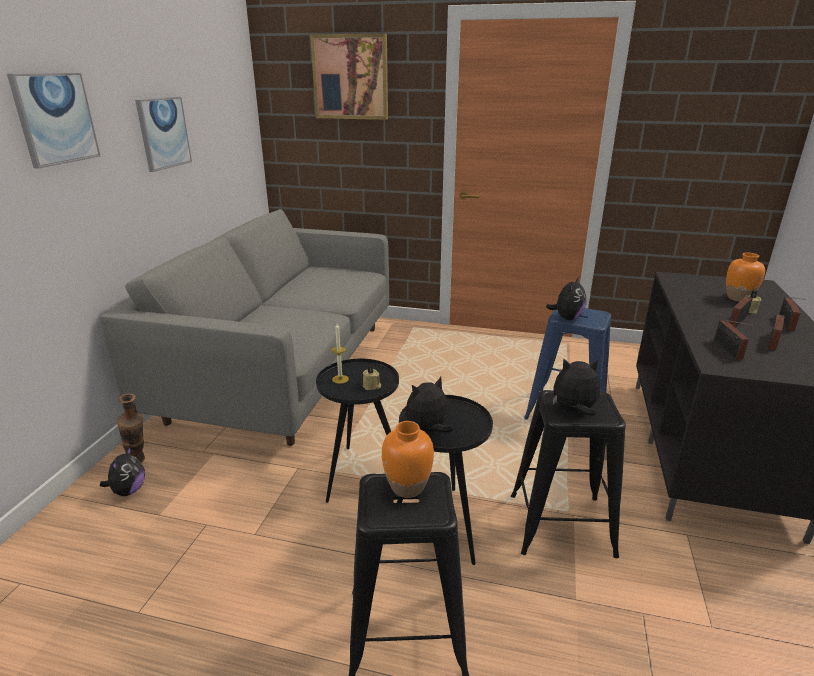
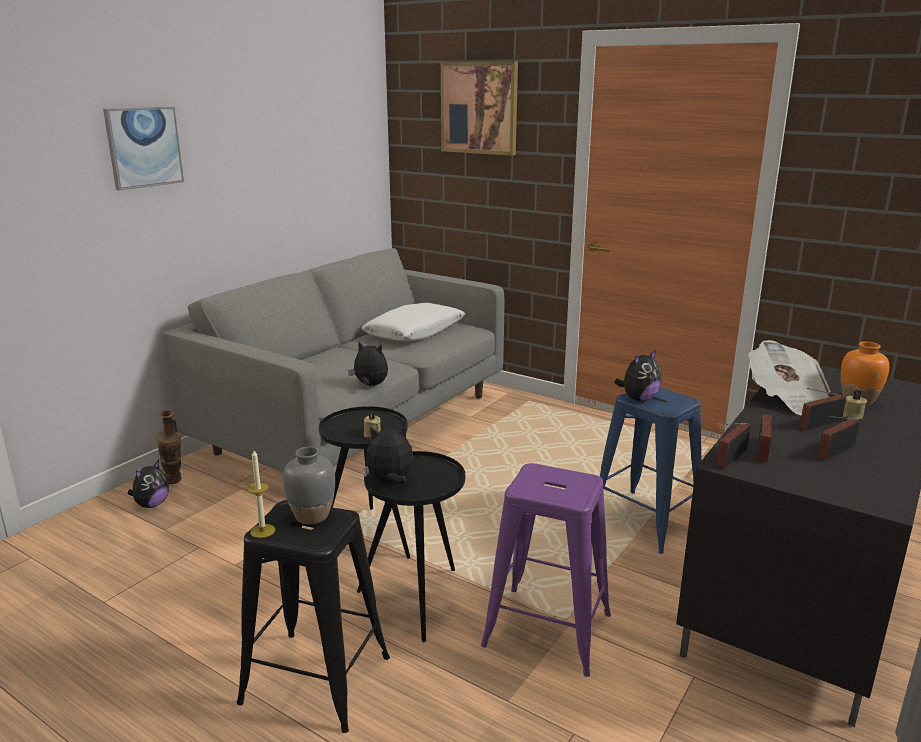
camera: 20 degrees right, 5 degrees down
picture [135,97,192,172] -> none
candle [331,324,349,384] -> candle moved to [247,450,275,538]
orange vase [382,421,434,498] -> grey vase [283,447,335,525]
black stool [511,390,626,558] -> purple stool [481,463,611,677]
plush toy [553,358,600,416] -> plush toy moved to [348,342,388,386]
radio [779,297,805,331] -> radio moved to [717,422,751,469]
none -> white pillow [362,303,466,341]
none -> newspaper [748,340,831,416]

